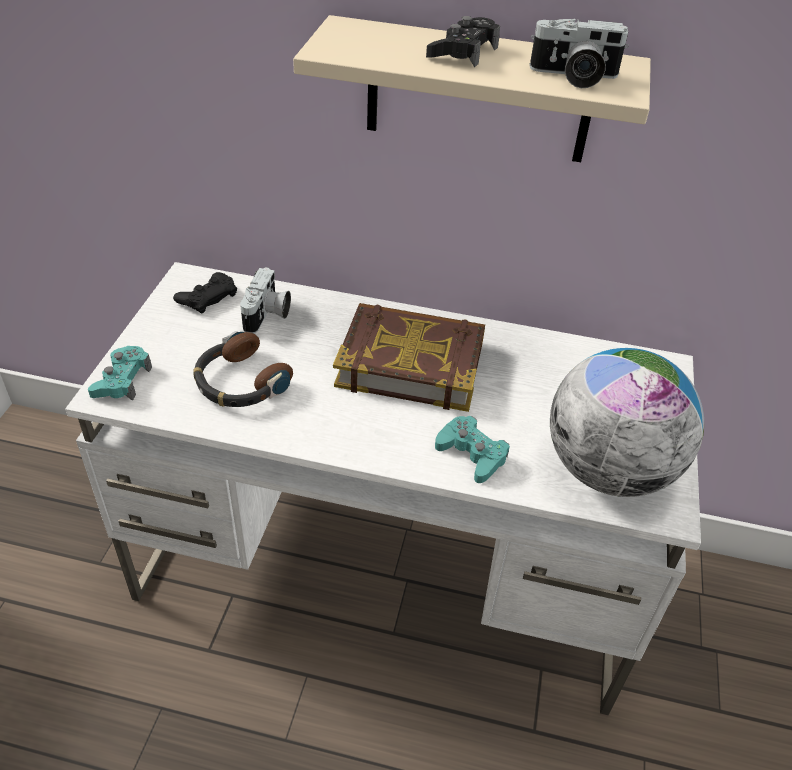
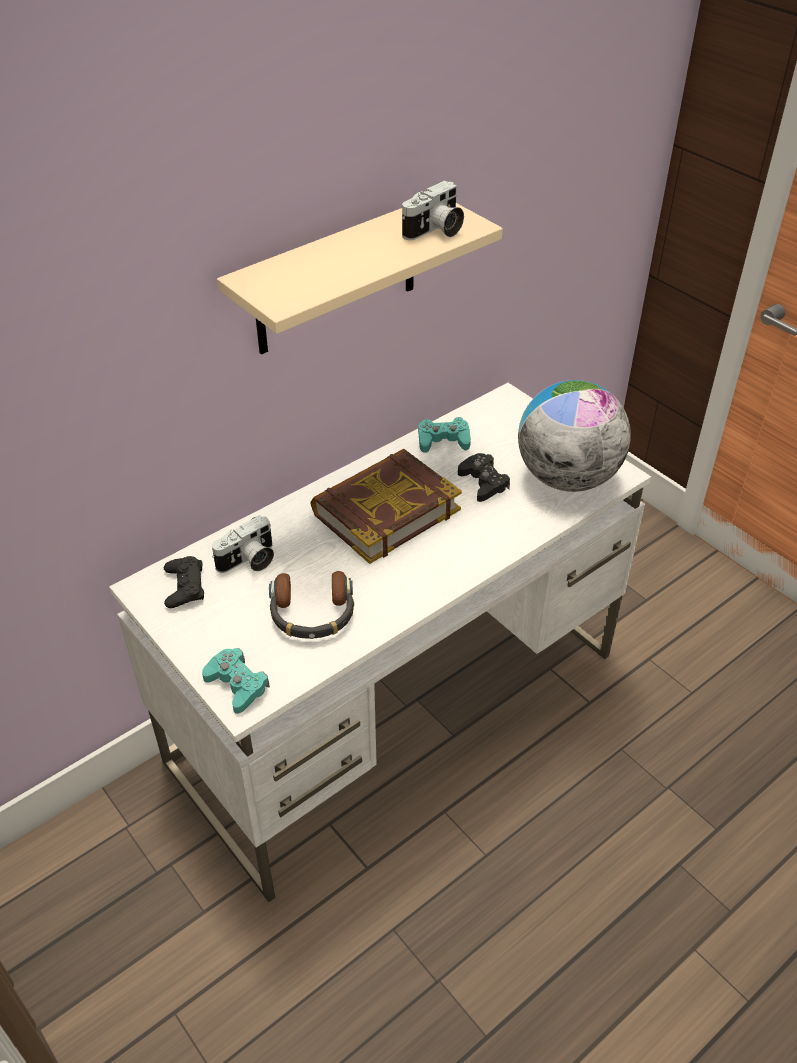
camera: 50 degrees left, 0 degrees up
camera [240,267,291,334] -> camera turned 90 degrees clockwise [212,515,274,573]
black game controller [426,16,500,67] -> black game controller moved to [458,453,510,502]
turquoise game controller [435,416,510,483] -> turquoise game controller moved to [418,417,471,453]

